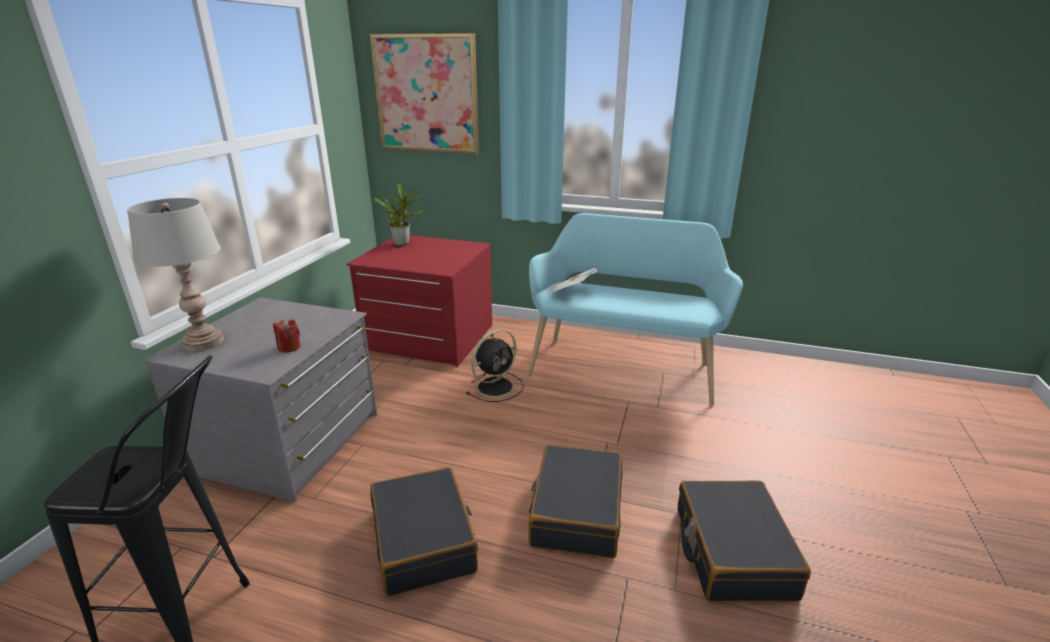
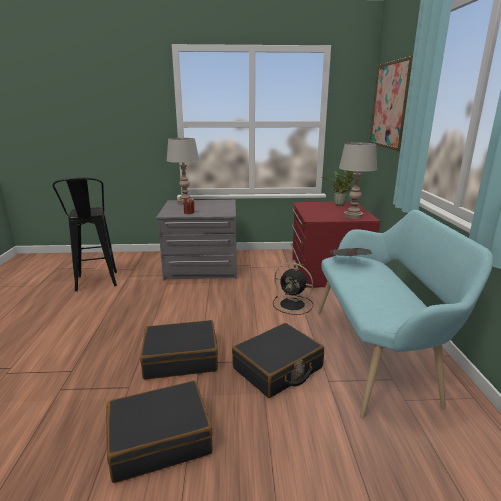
camera: 70 degrees right, 5 degrees down
black suitcase [370,467,478,596] -> black suitcase moved to [232,323,324,398]
none -> grey table lamp [339,143,377,219]

